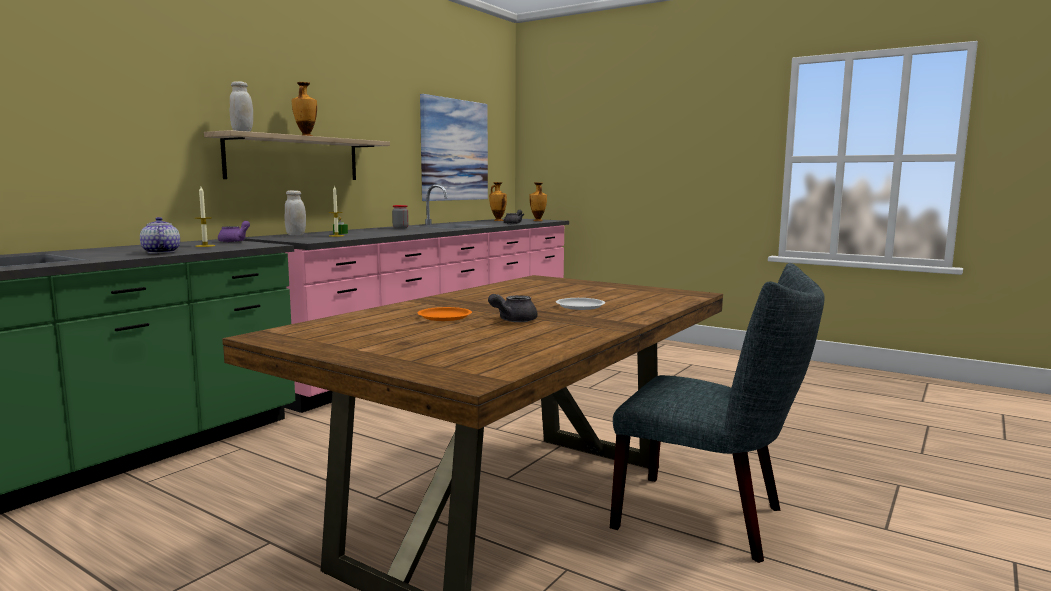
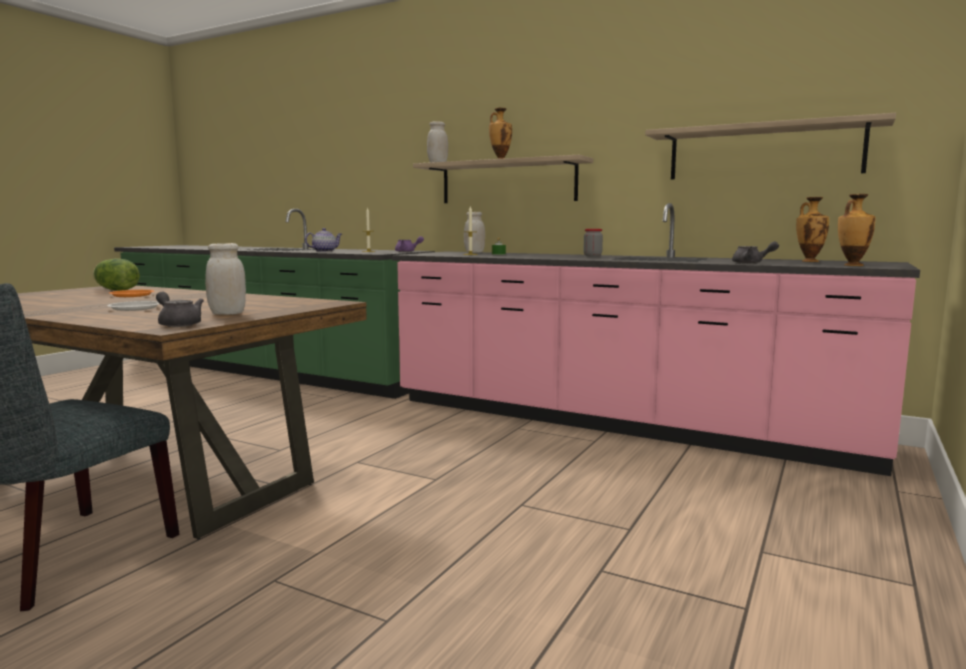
camera: 85 degrees right, 0 degrees up
picture [420,94,488,201] -> shelf [645,113,896,180]
grey teapot [488,294,538,322] -> grey teapot moved to [156,291,204,327]
none -> lettuce [93,258,140,291]
none -> white jar [205,243,246,315]

